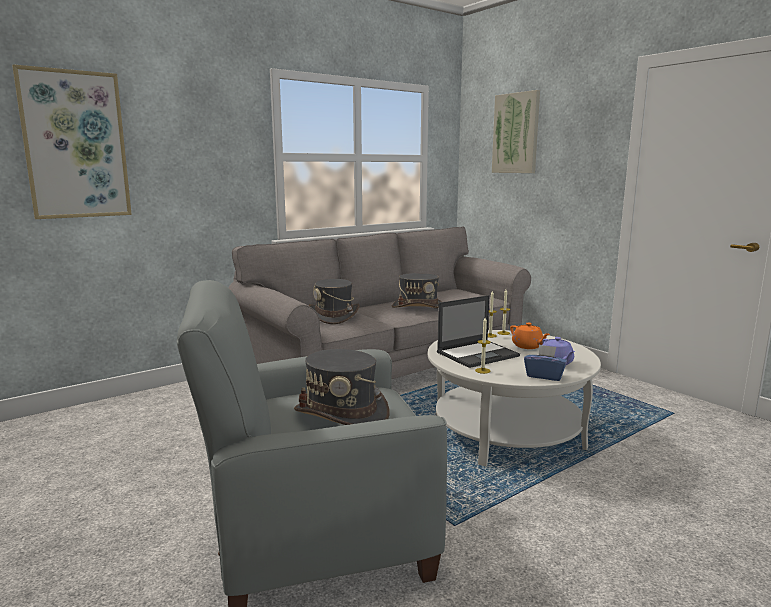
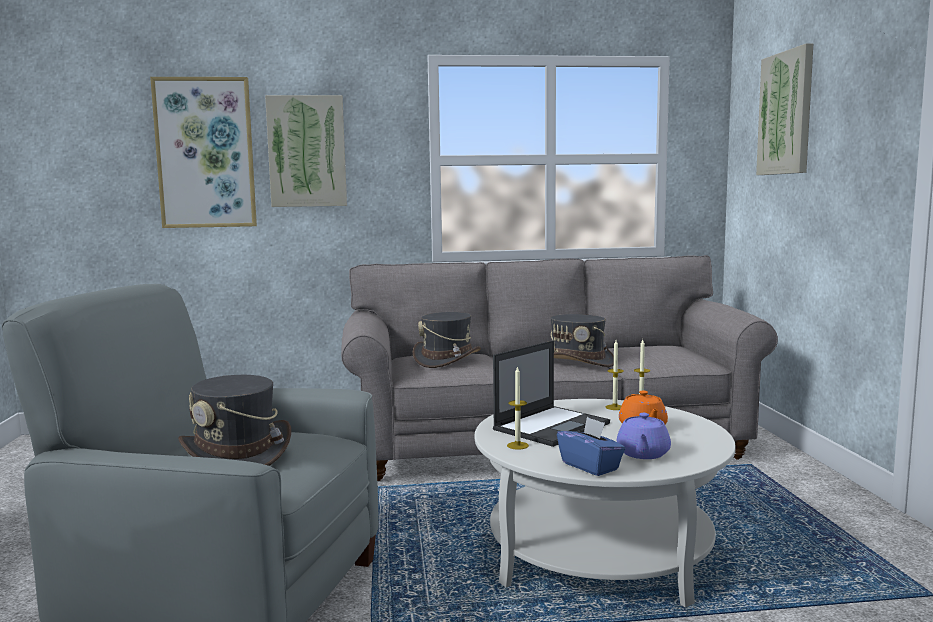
camera: 30 degrees right, 5 degrees down
laptop [437,295,520,368] -> laptop turned 45 degrees counterclockwise [493,340,610,447]
none -> picture [265,95,347,207]

